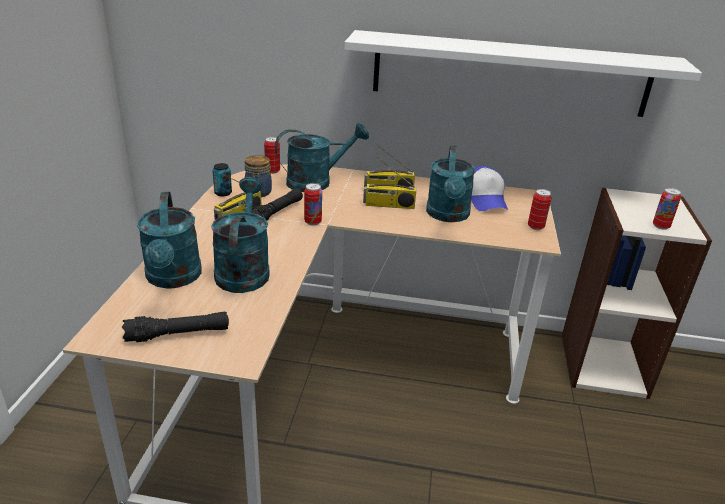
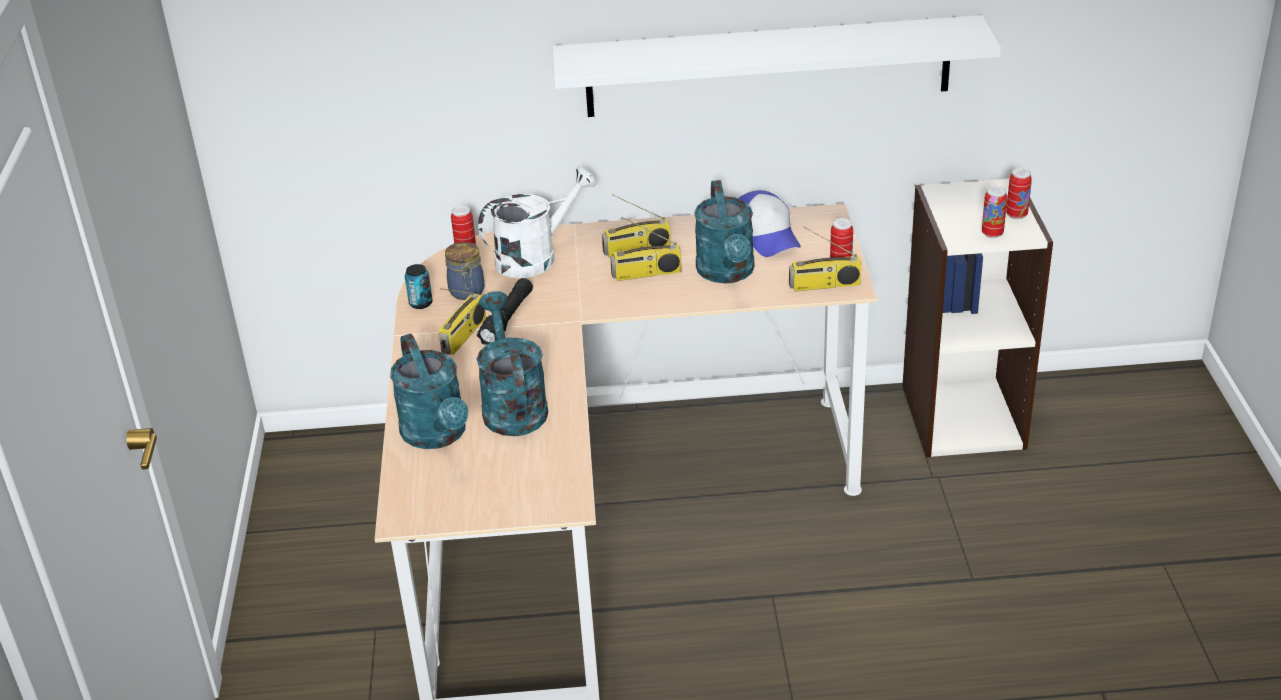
camera: 10 degrees left, 5 degrees up
black flashlight [122,312,229,342] -> none
turquoise watering can [275,123,369,192] -> white watering can [478,166,597,278]
can [304,183,322,226] -> can moved to [1006,168,1032,219]
none -> radio [789,227,861,292]

